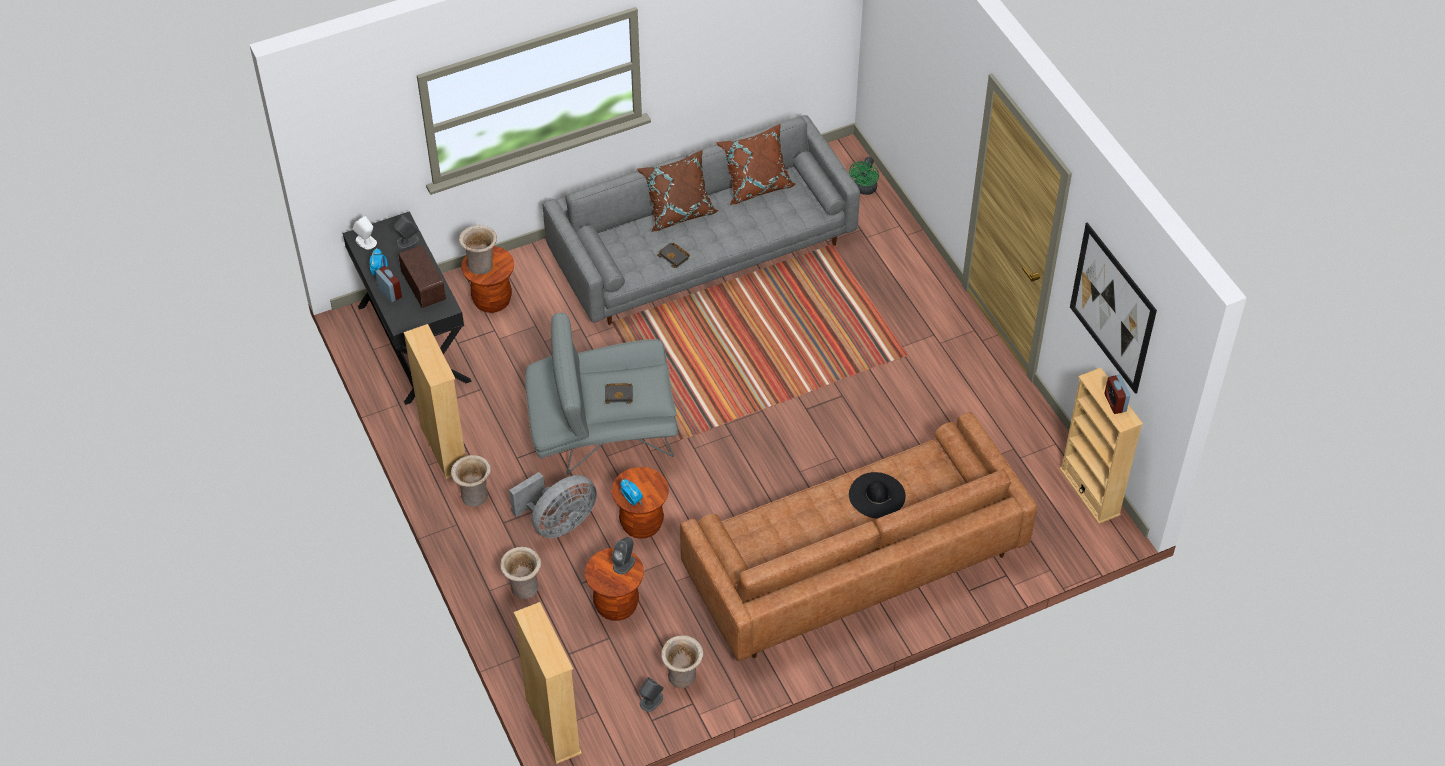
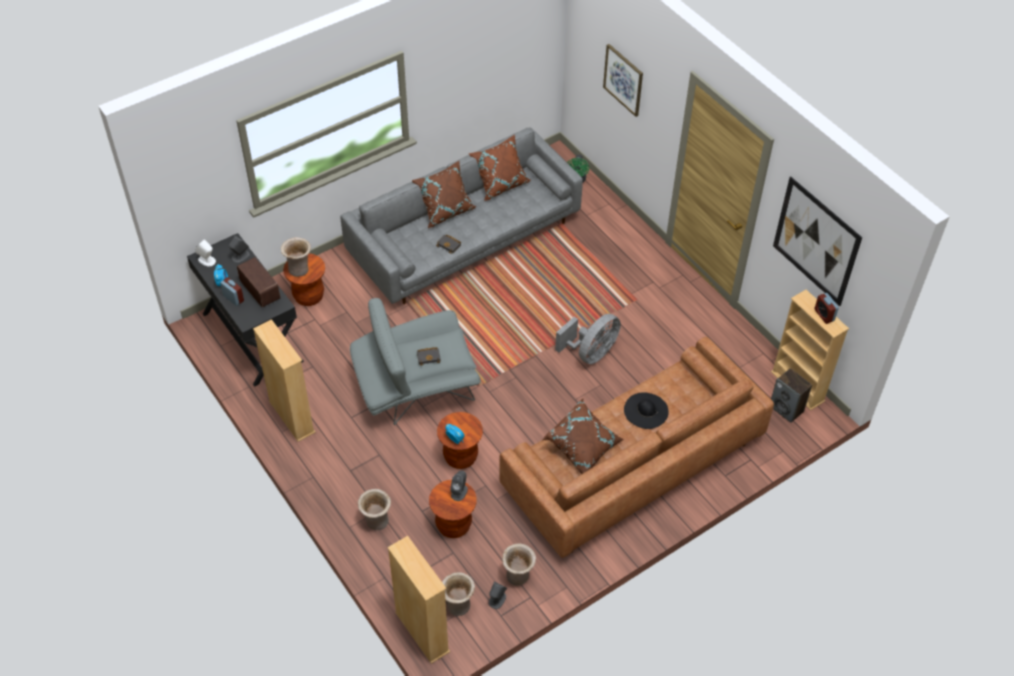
camera: 10 degrees left, 0 degrees up
beige vase [451,455,491,507] -> beige vase moved to [442,572,475,616]
grey fan [509,472,597,538] -> grey fan moved to [555,314,621,364]
none -> brown pillow [543,398,624,474]
none -> picture [603,44,643,117]
none -> speaker [771,368,812,423]

